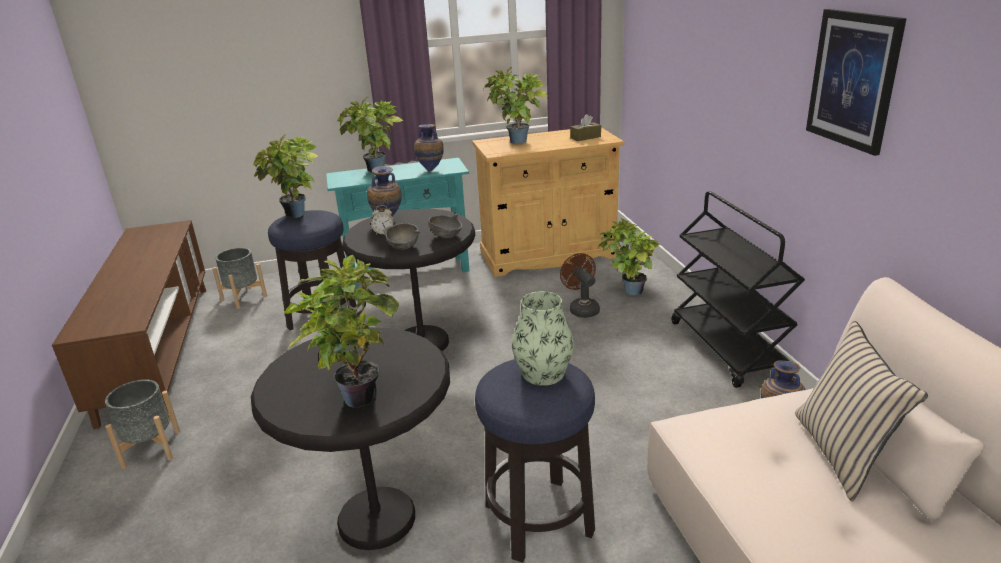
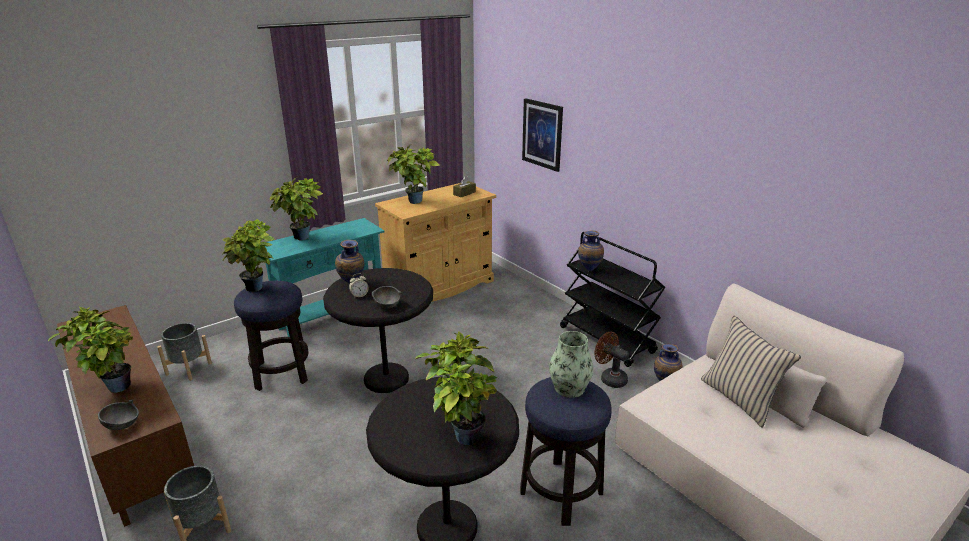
camera: 25 degrees left, 0 degrees up
vase [414,124,443,172] -> vase moved to [578,231,604,272]
grey bowl [428,214,462,238] -> grey bowl moved to [98,400,139,430]
brown fan [560,253,600,318] -> brown fan moved to [595,331,629,388]
potted plant [598,217,660,295] -> potted plant moved to [48,307,133,393]
picture [806,9,907,156] -> picture moved to [522,98,563,172]

